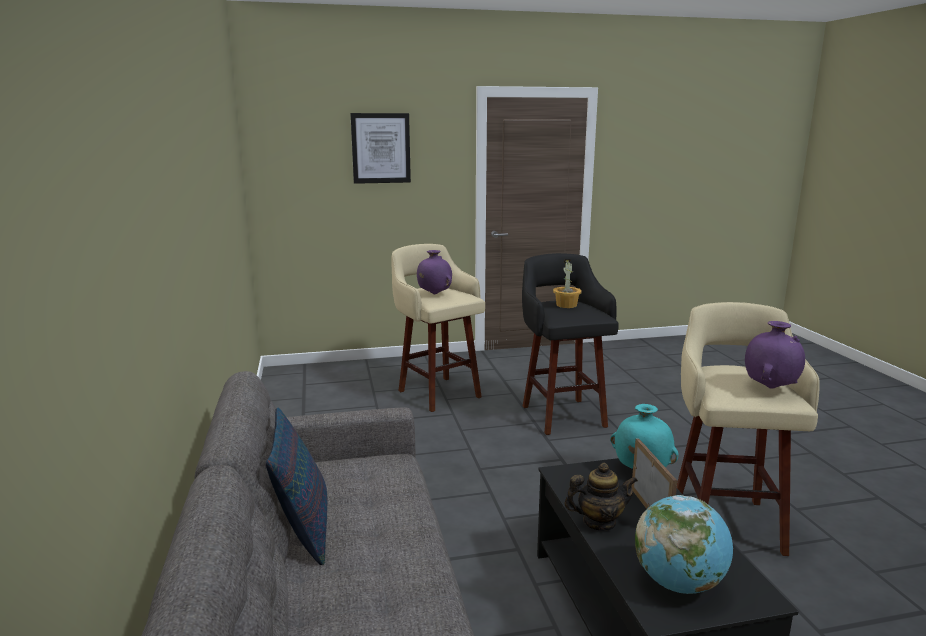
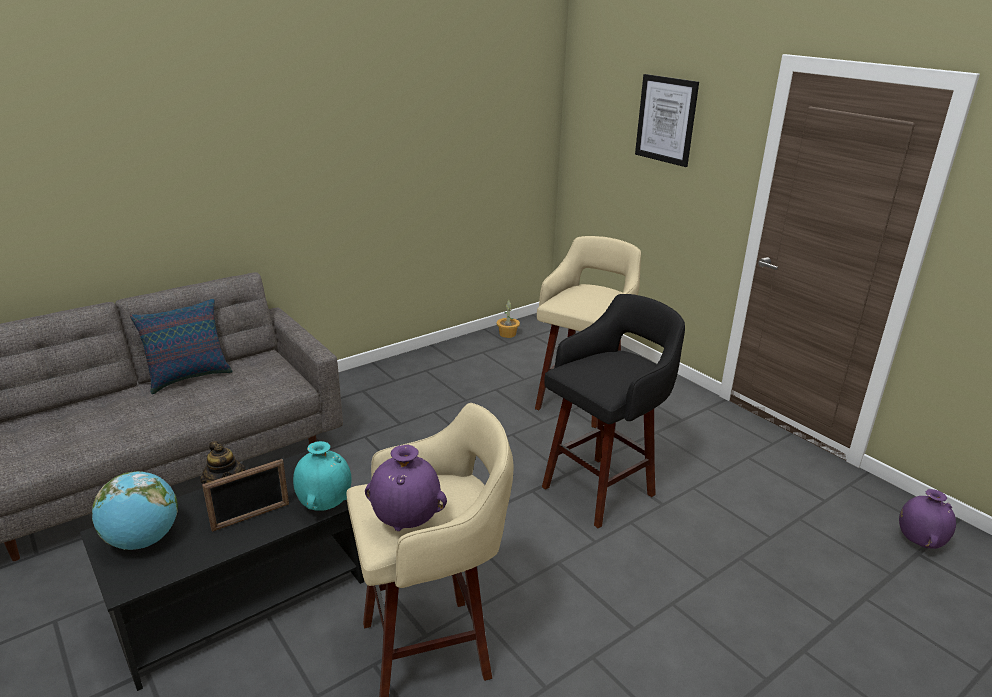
camera: 65 degrees right, 10 degrees up
purple vase [417,250,452,294] -> purple vase moved to [899,489,956,549]
potted plant [553,259,582,308] -> potted plant moved to [496,299,520,338]

